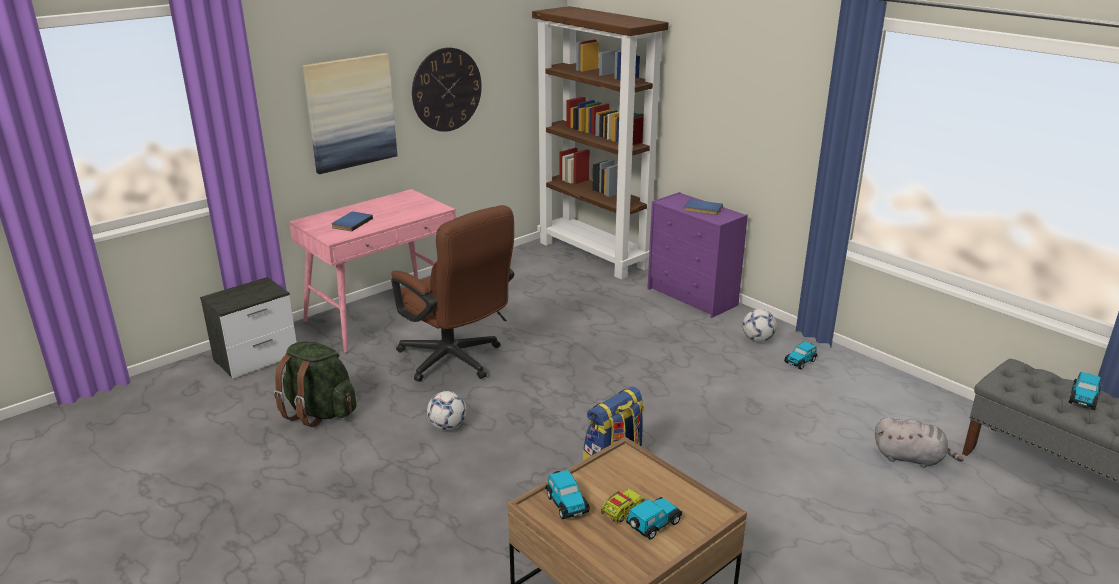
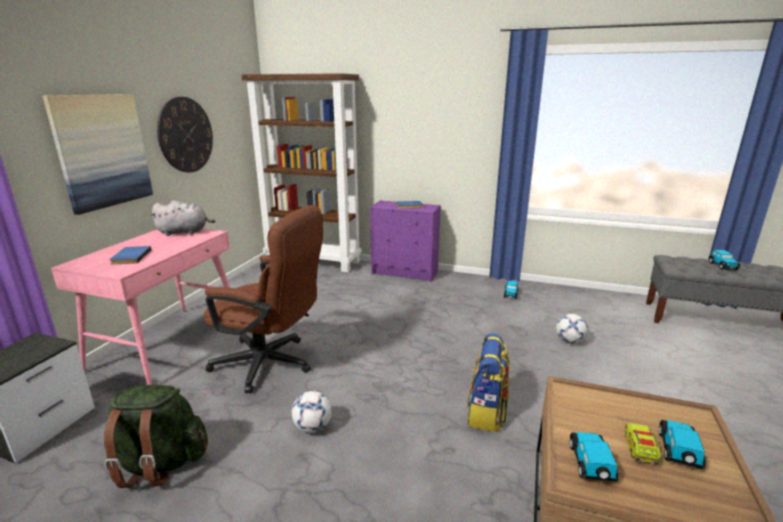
camera: 30 degrees left, 5 degrees down
toy car [545,470,590,520] -> toy car turned 120 degrees counterclockwise [570,432,619,482]
football [743,309,777,342] -> football moved to [556,314,588,344]
grey plush toy [875,417,964,468] -> grey plush toy moved to [150,200,215,236]

